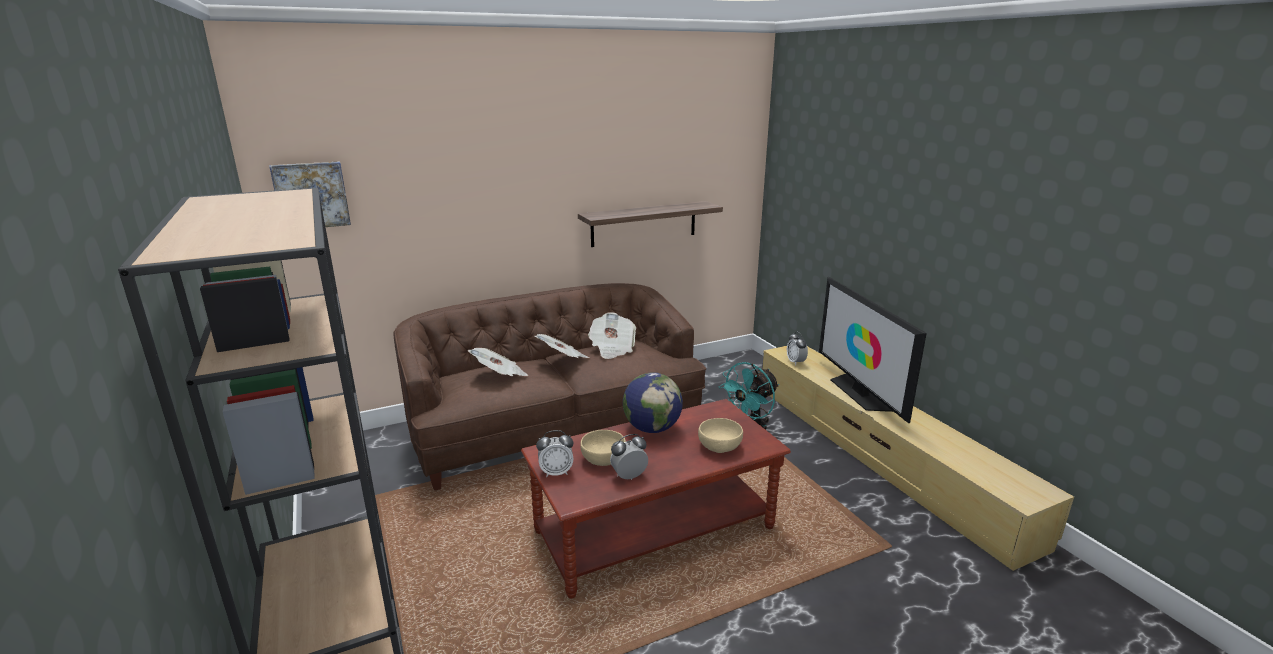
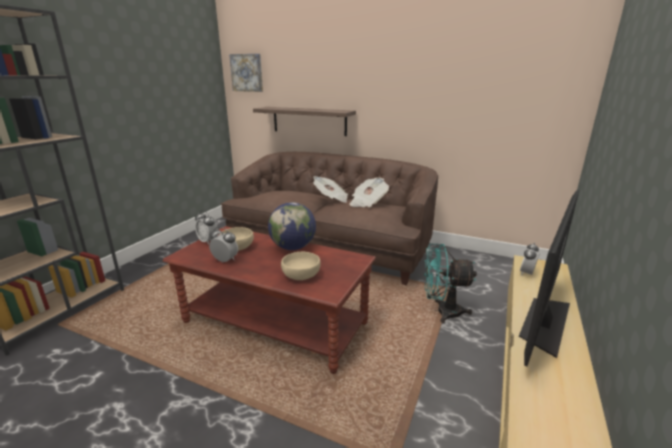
camera: 50 degrees right, 0 degrees up
newspaper [468,348,529,376] -> none
shelf [578,201,723,247] -> shelf moved to [253,107,356,136]

